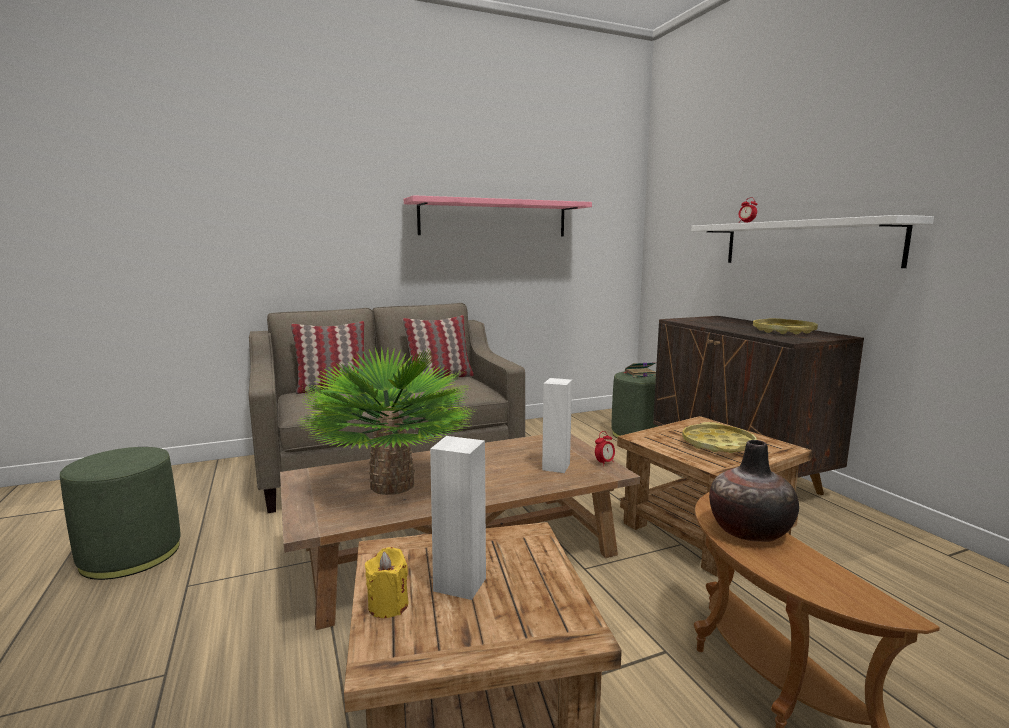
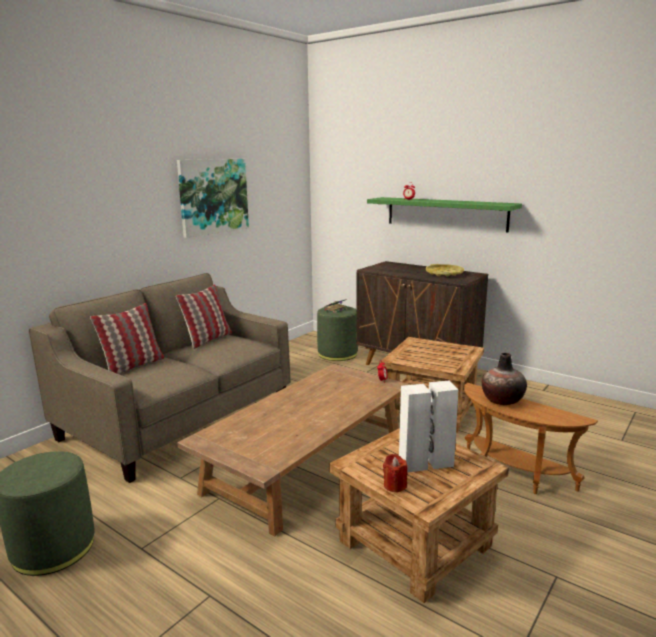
camera: 30 degrees left, 5 degrees up
potted plant [302,346,475,495] -> none
yellow candle [365,547,409,618] -> red candle [383,454,408,492]
pink shelf [404,195,592,236] -> picture [177,159,249,238]
white speaker [542,378,572,473] -> white speaker moved to [428,381,458,469]
yellow tray [682,422,757,453] -> none
white shelf [691,215,934,268] -> green shelf [367,197,522,233]

